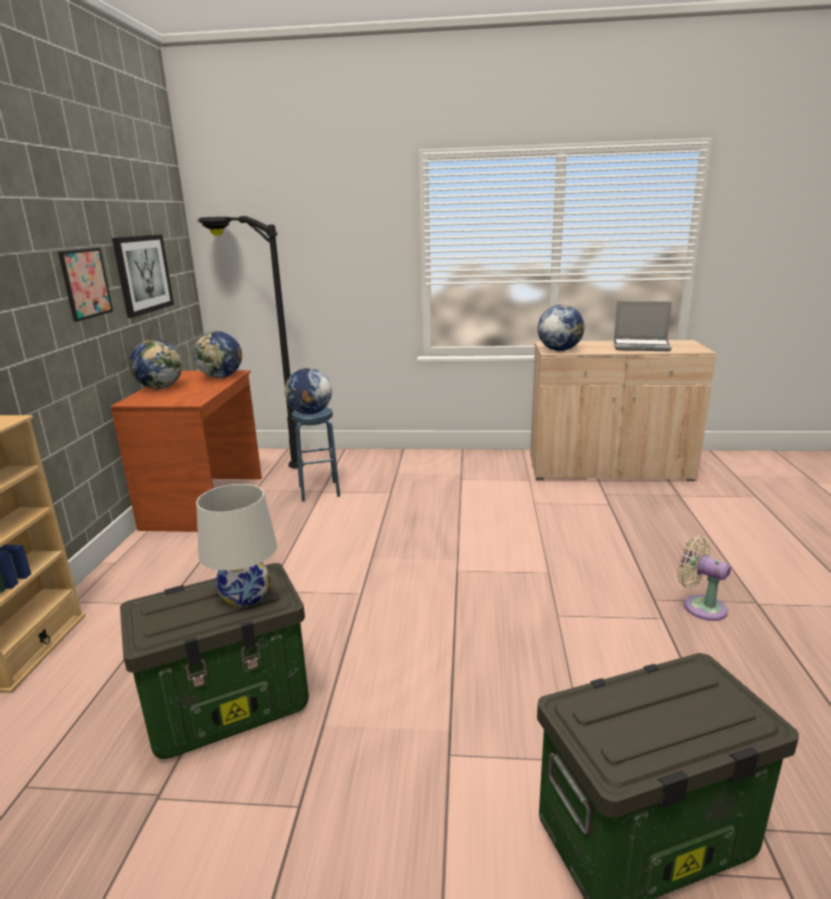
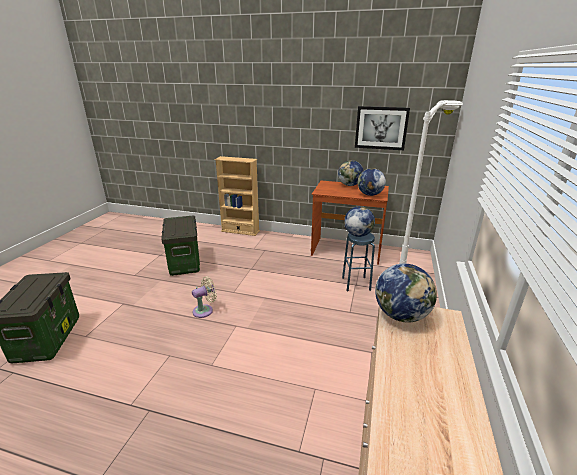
camera: 100 degrees right, 5 degrees up
picture [58,248,113,322] -> none
white table lamp [196,484,277,607] -> none
black floor lamp [197,216,304,468] -> white floor lamp [399,100,463,264]
laptop [614,301,672,351] -> none
beige fan [677,536,731,621] -> beige fan moved to [192,276,217,318]

